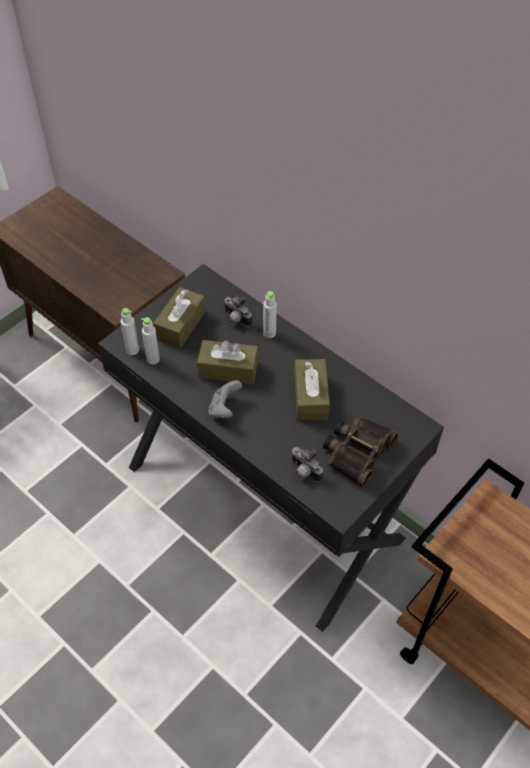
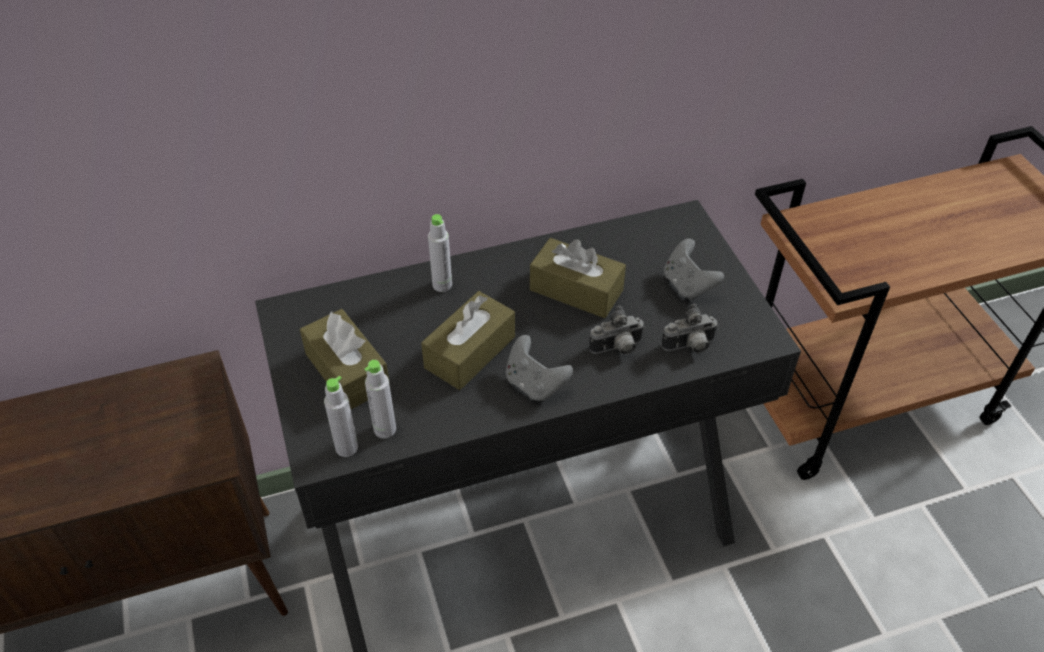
camera: 60 degrees left, 5 degrees down
camera [224,296,252,327] -> camera moved to [589,306,645,355]
binoculars [323,417,399,487] -> grey game controller [664,239,724,300]

